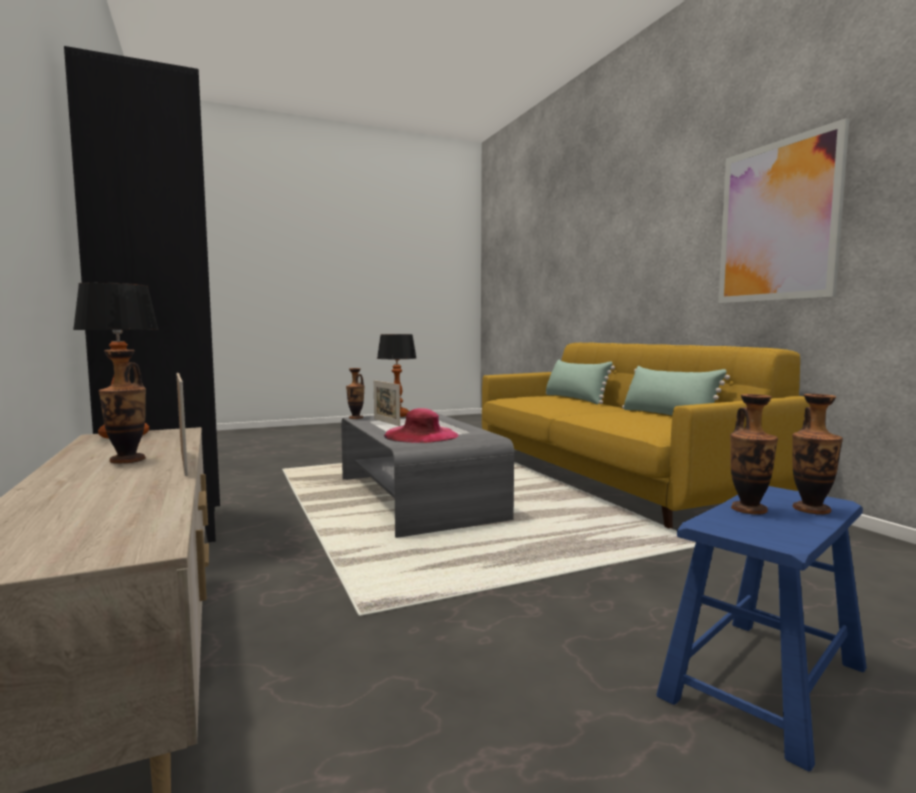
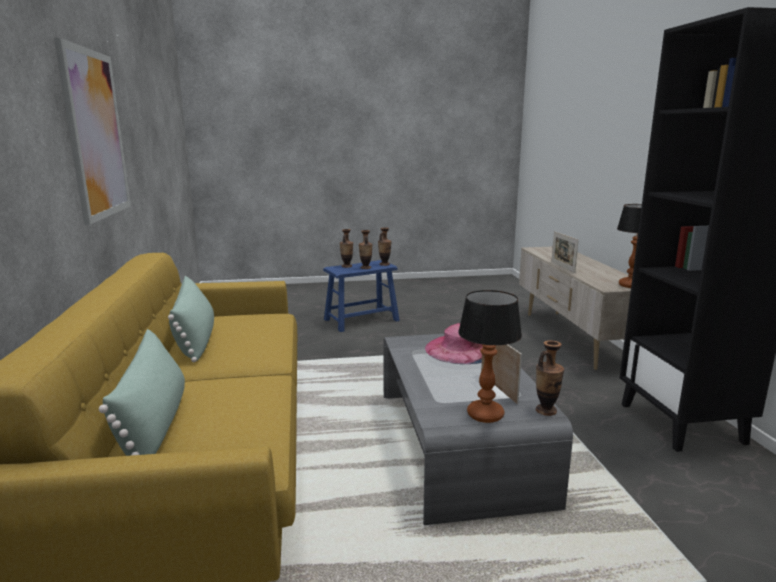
camera: 165 degrees left, 10 degrees up
vase [99,350,146,464] -> vase moved to [378,227,391,266]

